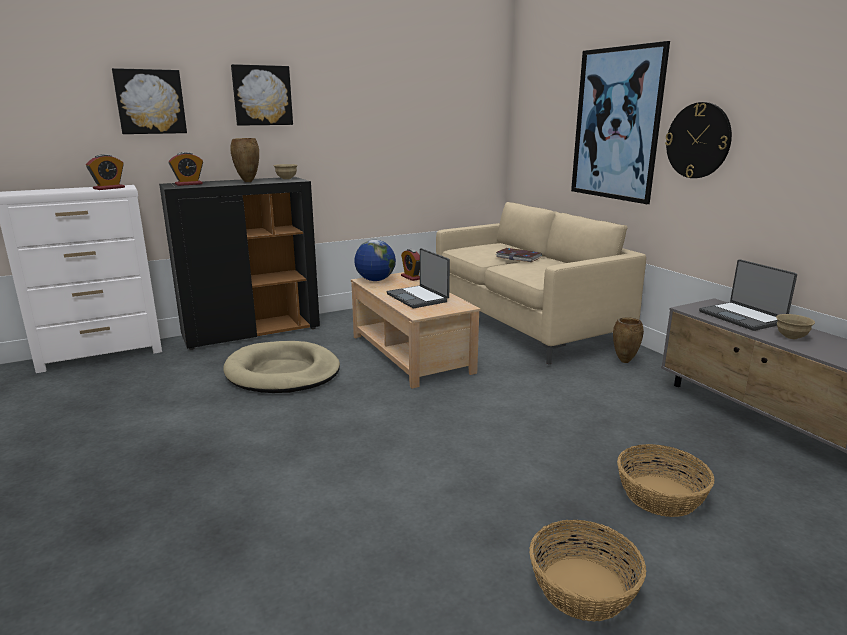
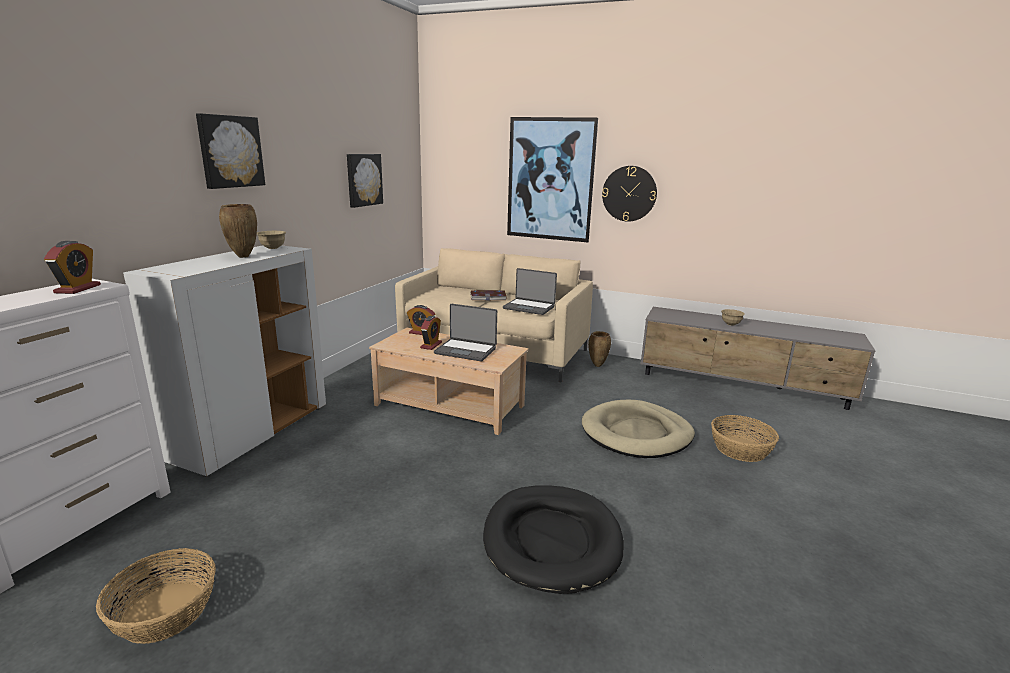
camera: 40 degrees left, 0 degrees up
picture [112,68,187,134] -> picture moved to [347,154,383,208]
black cabinet [159,177,320,350] -> white cabinet [123,245,326,477]
alarm clock [169,152,203,186] -> alarm clock moved to [420,316,442,350]
beige dog bed [223,341,340,393] -> beige dog bed moved to [582,400,695,458]
globe [354,240,396,281] -> none
basket [529,520,646,621] -> basket moved to [96,548,216,644]
laptop [699,259,797,331] -> laptop moved to [503,268,557,315]
none -> black dog bed [483,485,624,594]

